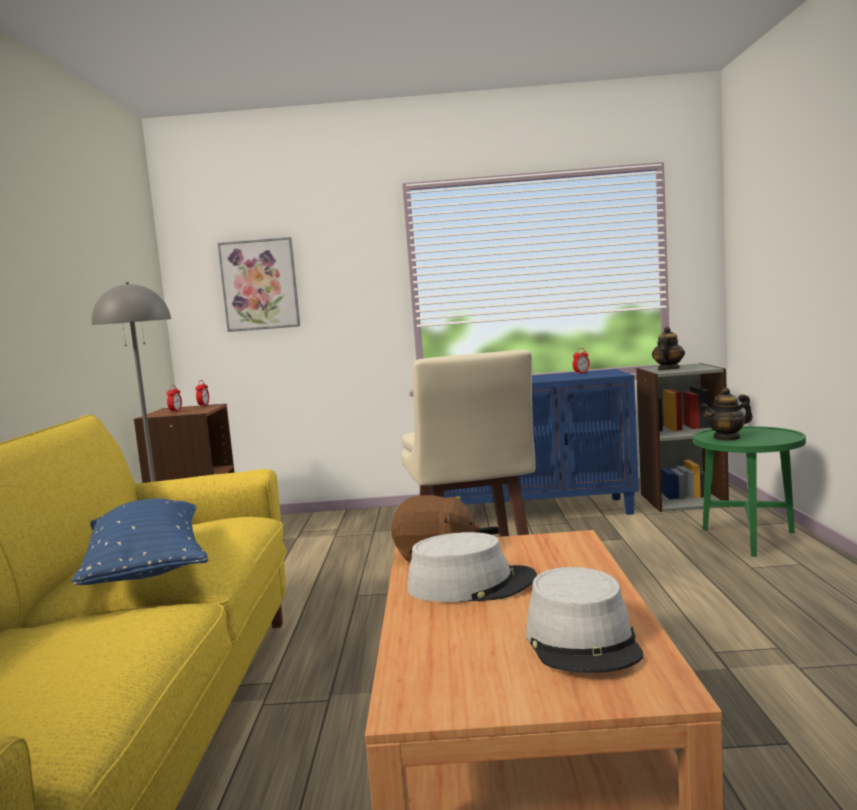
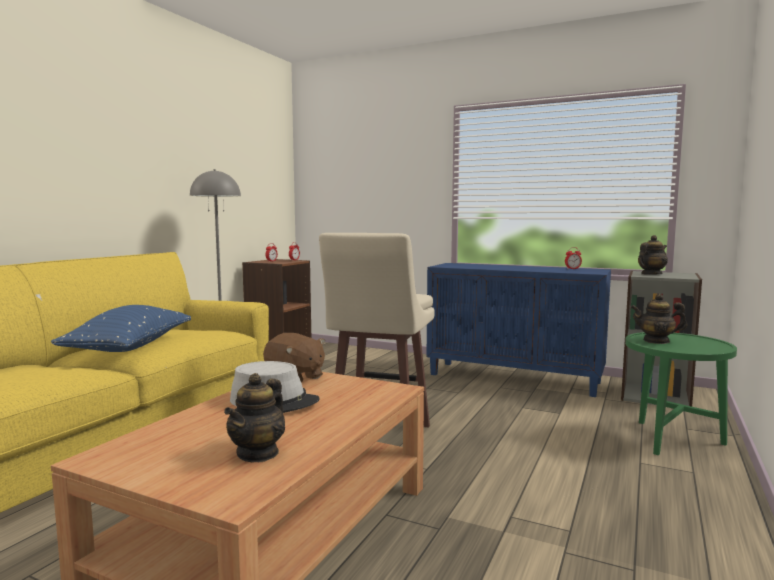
camera: 25 degrees right, 0 degrees up
picture [218,237,300,332] -> none
grey hat [526,567,643,673] -> teapot [224,373,285,462]

